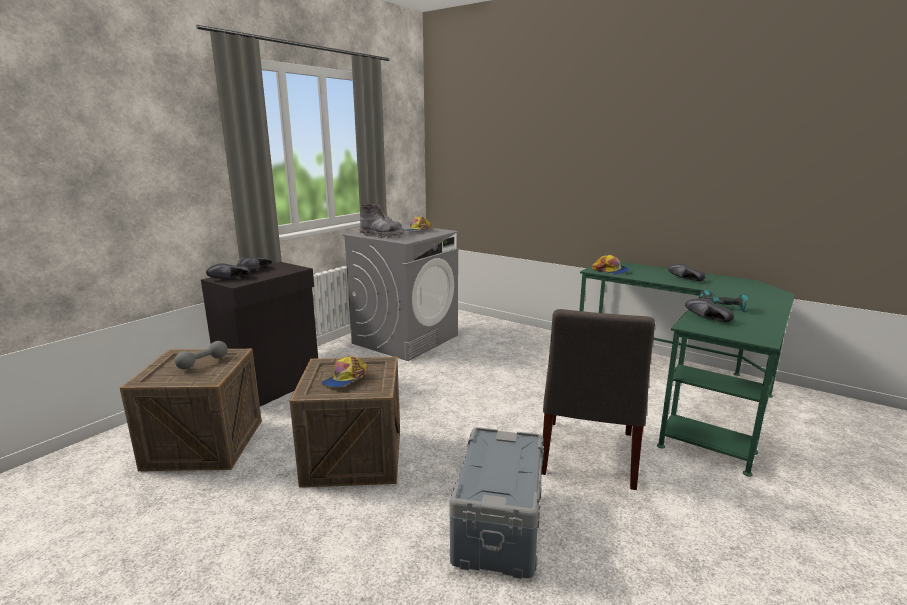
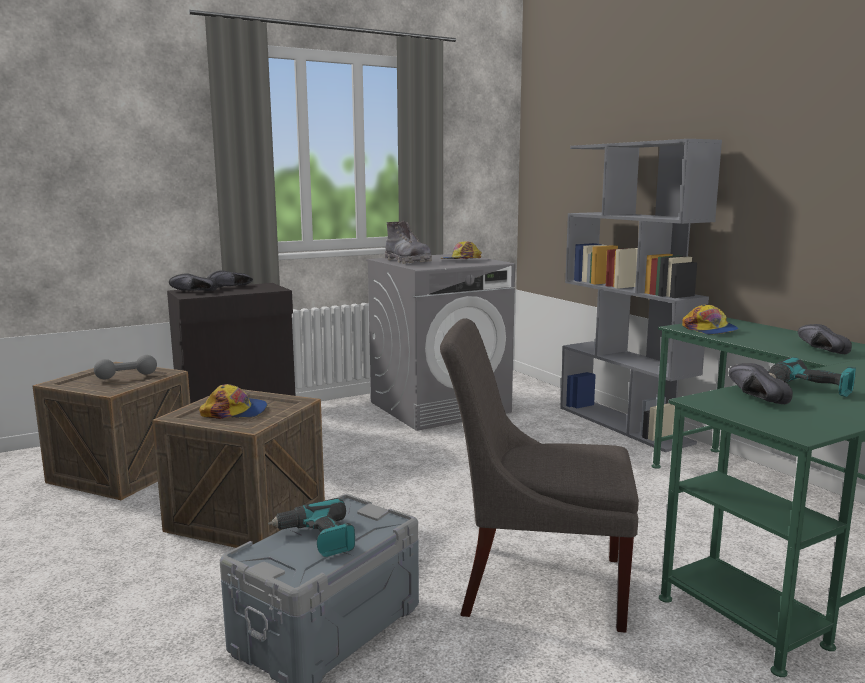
camera: 25 degrees right, 5 degrees down
cap [321,356,367,387] -> cap turned 150 degrees counterclockwise [199,384,267,419]
grey chair [541,309,655,490] -> grey chair turned 60 degrees clockwise [440,318,639,633]
none -> power drill [268,498,355,557]
none -> grey bookcase [560,139,722,452]

